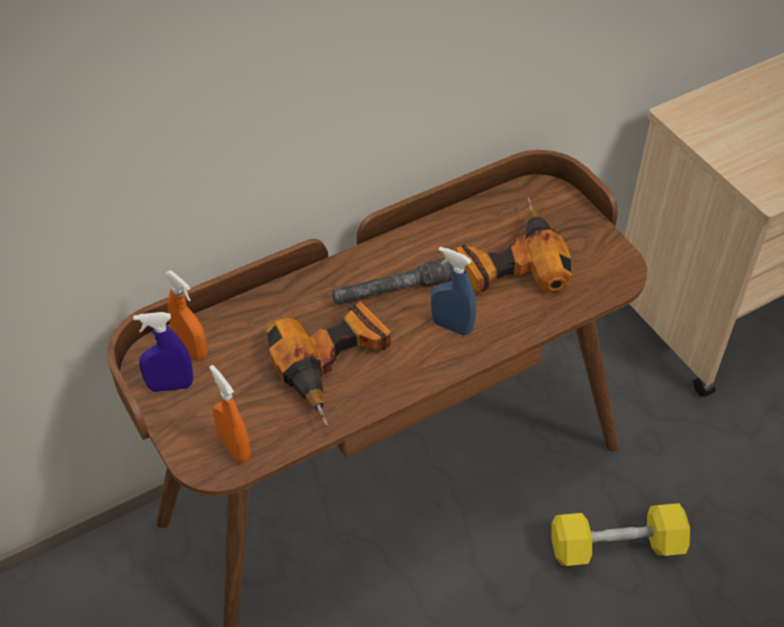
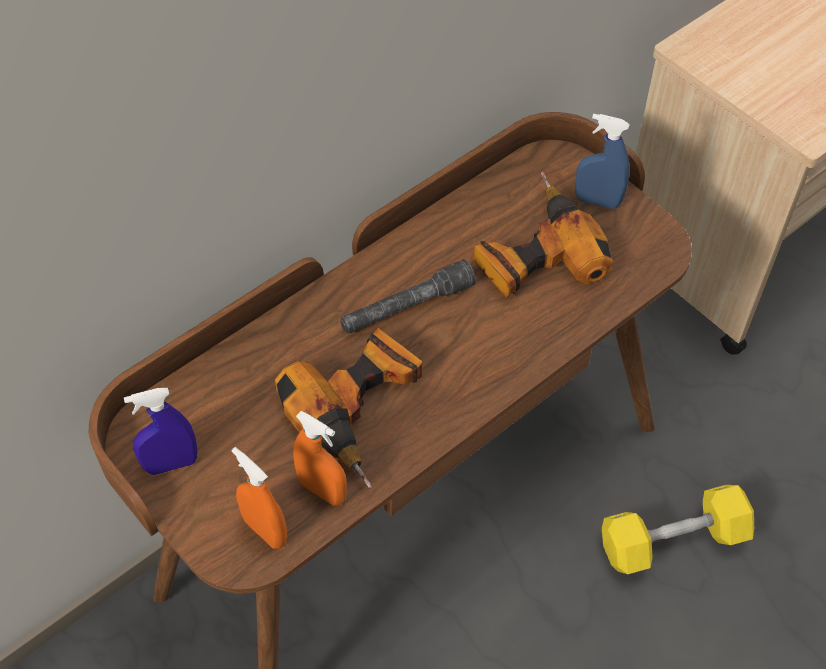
camera: 10 degrees left, 5 degrees up
orange spray bottle [165,270,207,361] -> orange spray bottle moved to [293,411,347,506]
blue spray bottle [431,247,476,336] -> blue spray bottle moved to [575,113,630,209]

